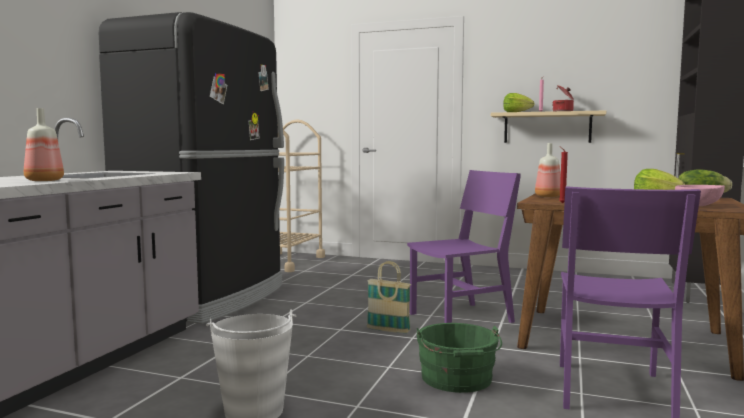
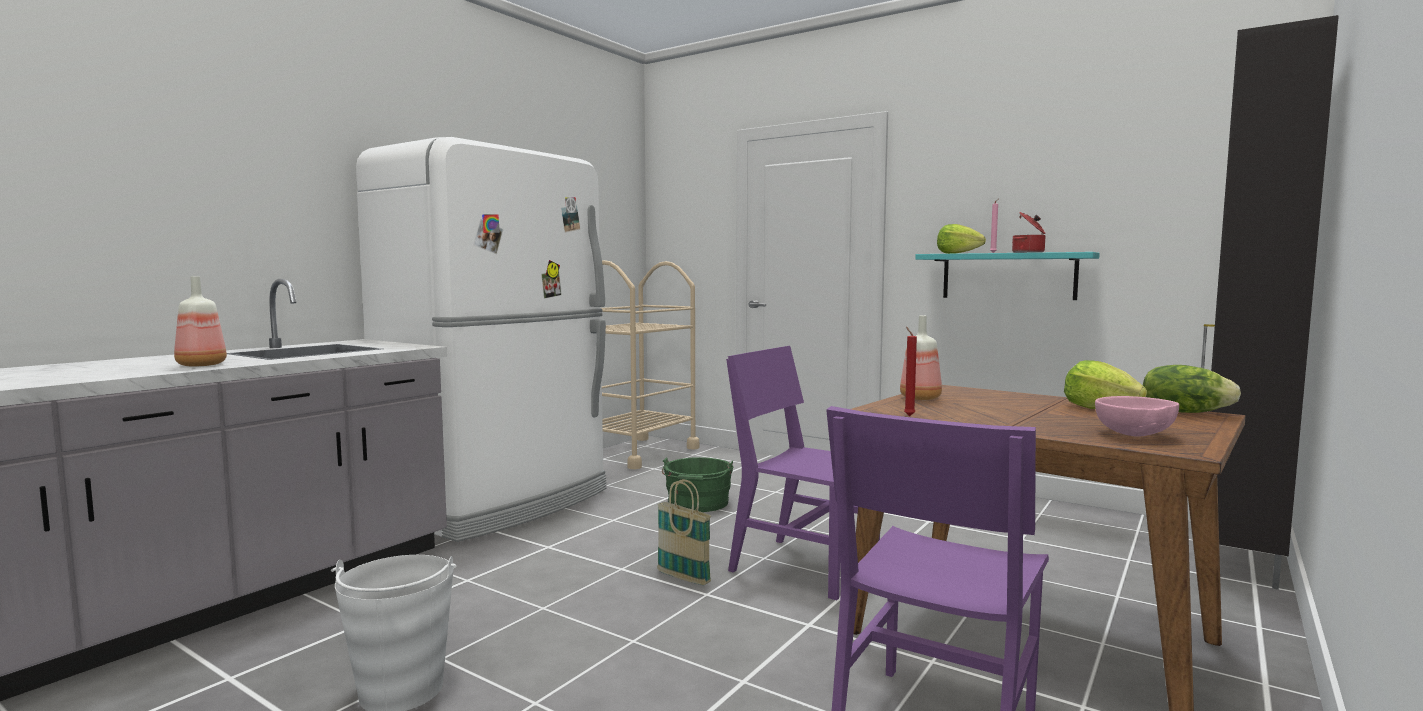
camera: 15 degrees right, 0 degrees up
black fridge [99,12,284,324] -> white fridge [356,137,606,542]
purple chair [407,170,521,323] -> purple chair turned 135 degrees counterclockwise [726,346,880,600]
green bucket [416,323,502,393] -> green bucket moved to [662,457,733,512]
beige shelf [491,110,606,143] -> turquoise shelf [915,252,1100,300]

